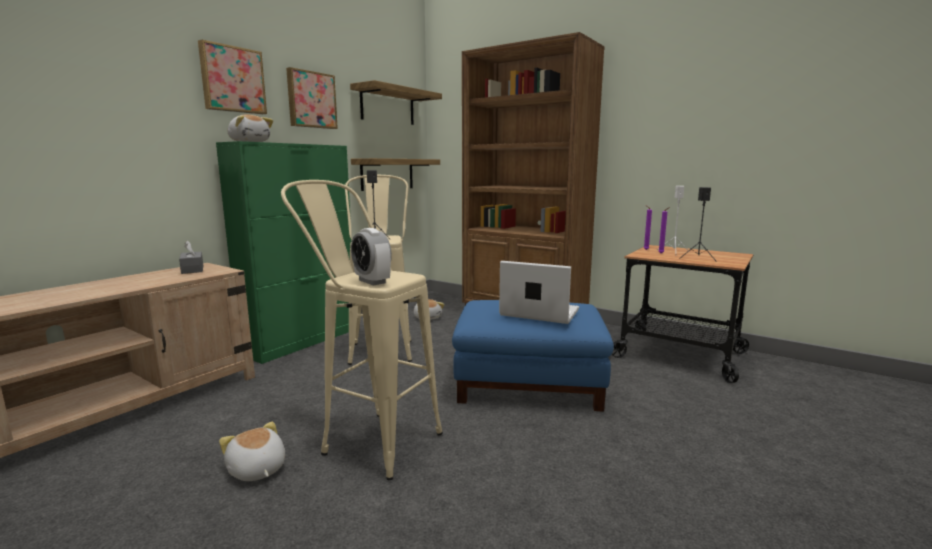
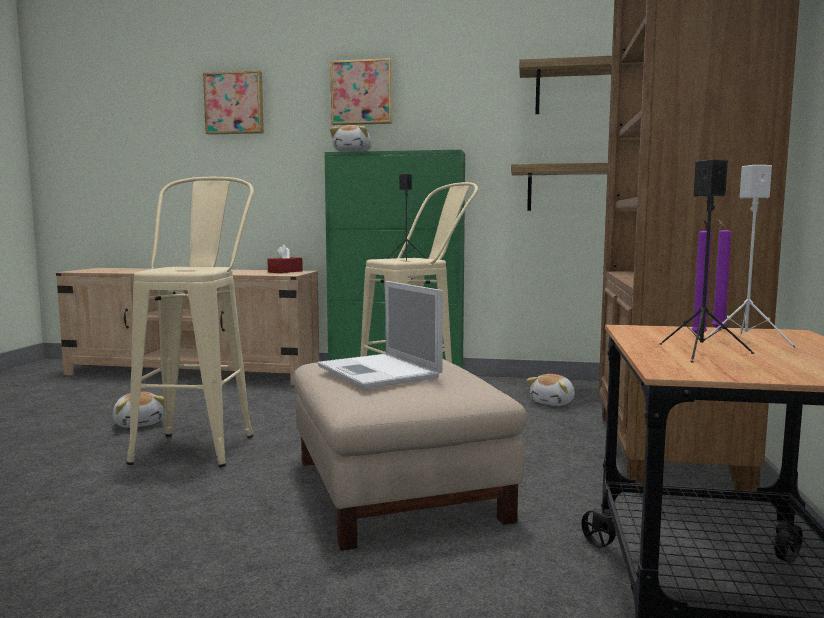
camera: 65 degrees right, 5 degrees down
grey tissue box [179,241,203,274] -> red tissue box [267,245,303,273]
plush toy [219,422,285,481] -> plush toy turned 120 degrees clockwise [113,392,165,428]
picture [286,67,338,129] -> picture moved to [203,70,264,135]
alarm clock [351,228,392,285] -> none
blue ottoman [452,300,614,412] -> beige ottoman [294,359,527,551]
laptop [499,261,579,324] -> laptop turned 150 degrees clockwise [318,281,443,389]

